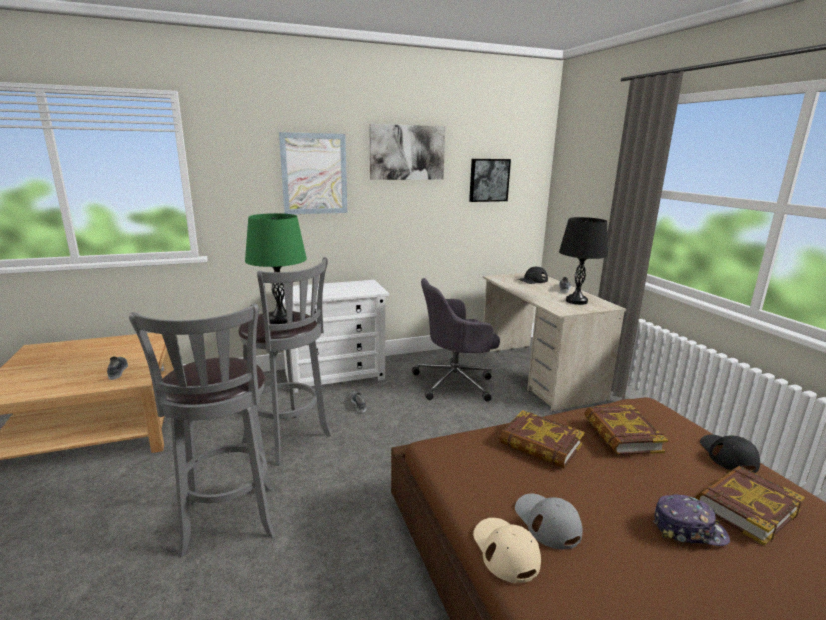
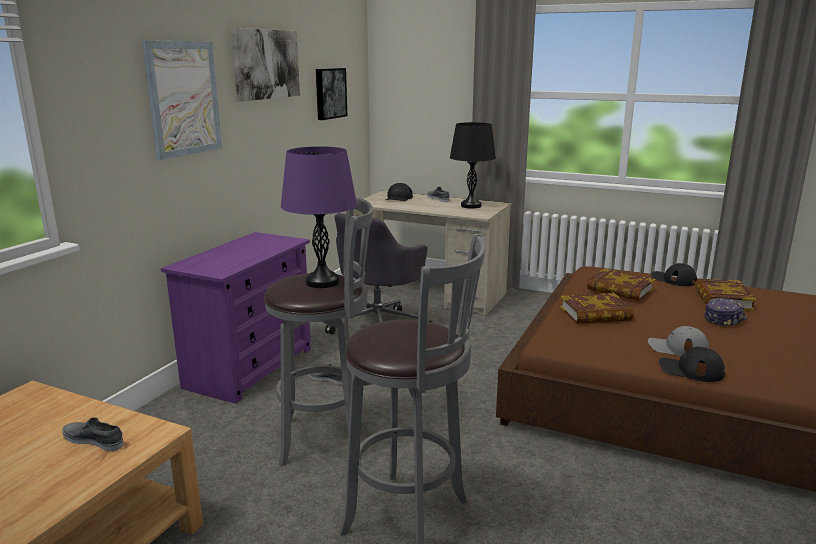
camera: 45 degrees left, 0 degrees up
green table lamp [245,213,307,324] -> purple table lamp [281,146,357,288]
white dresser [276,280,389,393] -> purple dresser [161,232,311,404]
beige cap [473,518,541,583] -> black cap [659,347,725,382]

